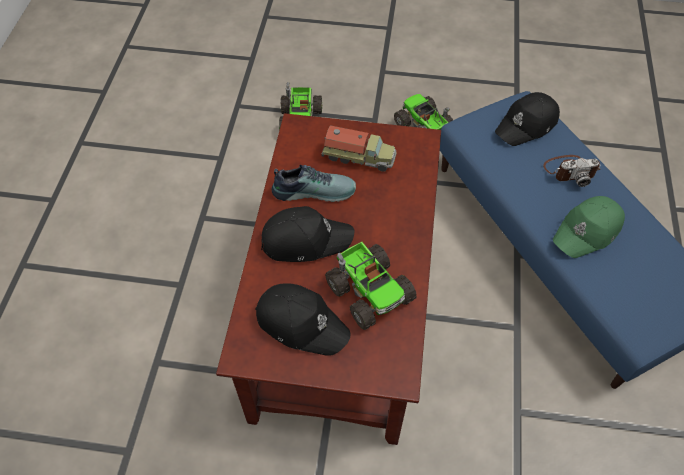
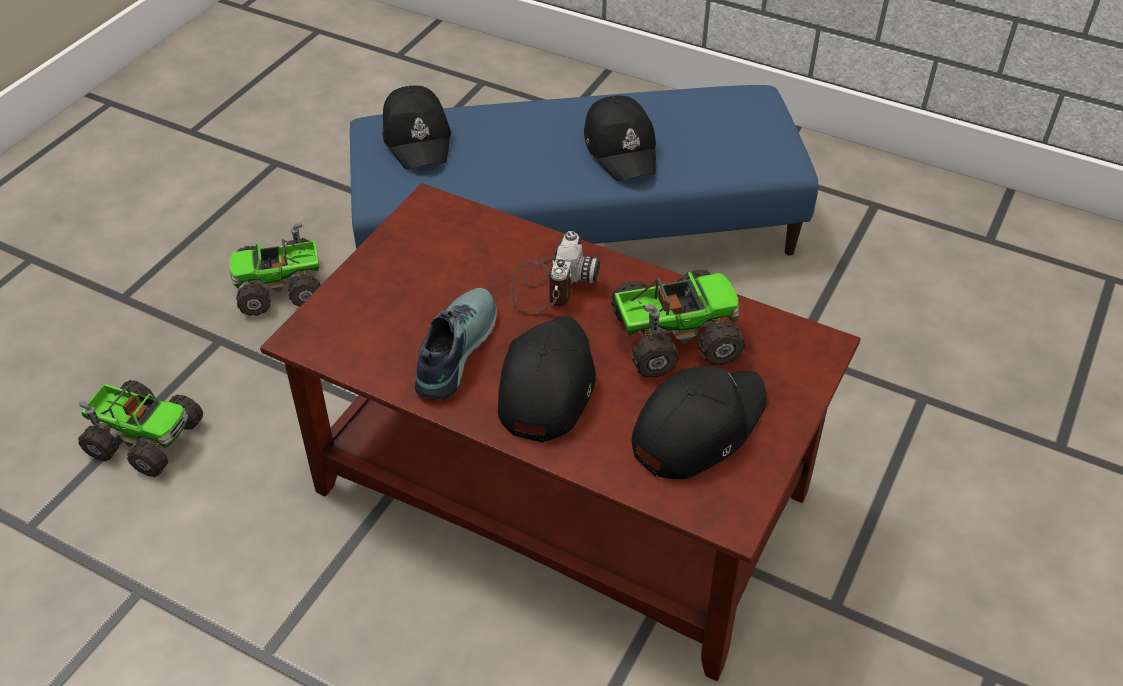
camera: 70 degrees left, 10 degrees down
toy truck [321,125,397,172] -> none
camera [543,155,601,187] -> camera moved to [511,231,600,313]
green cap [553,196,625,258] -> black cap [584,96,656,181]

